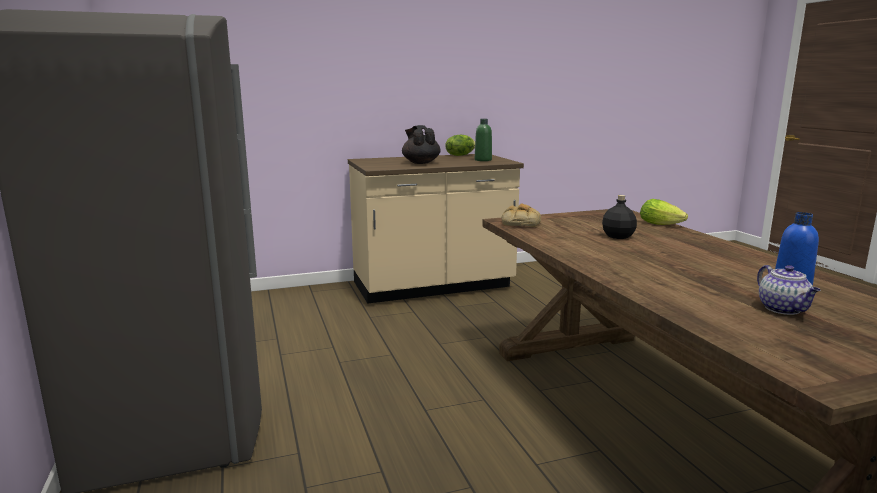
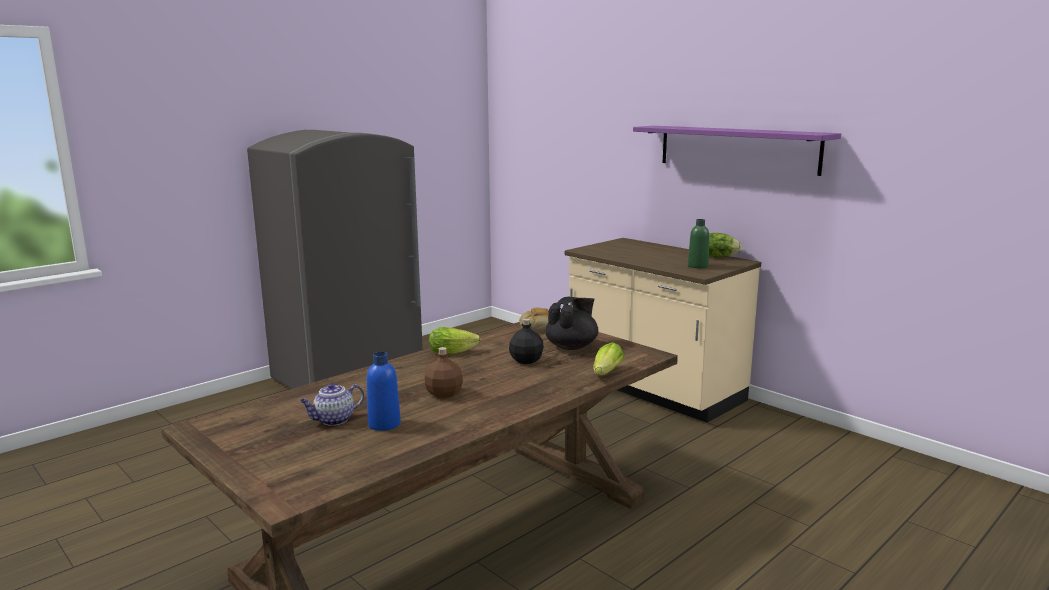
camera: 65 degrees right, 0 degrees up
black teapot [402,125,441,164] -> black teapot moved to [545,297,598,350]
none -> brown bottle [425,347,463,398]
none -> lettuce [429,327,480,354]
none -> purple shelf [633,126,841,176]

